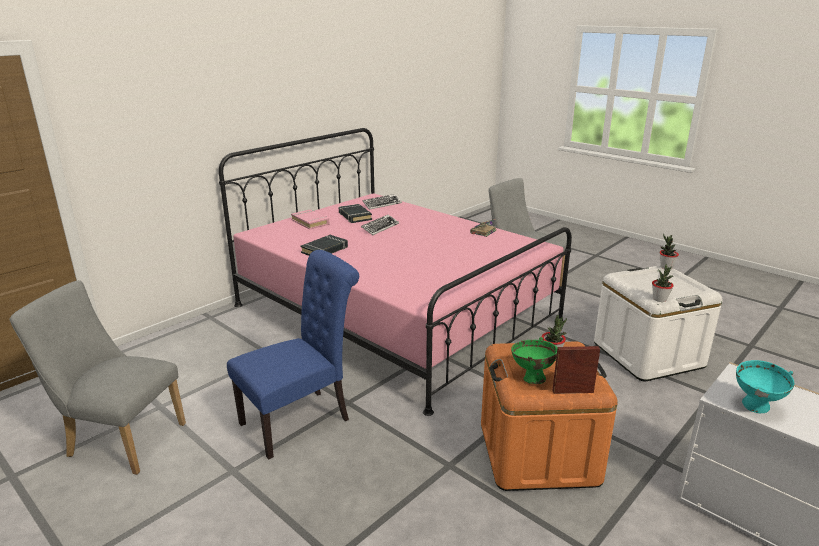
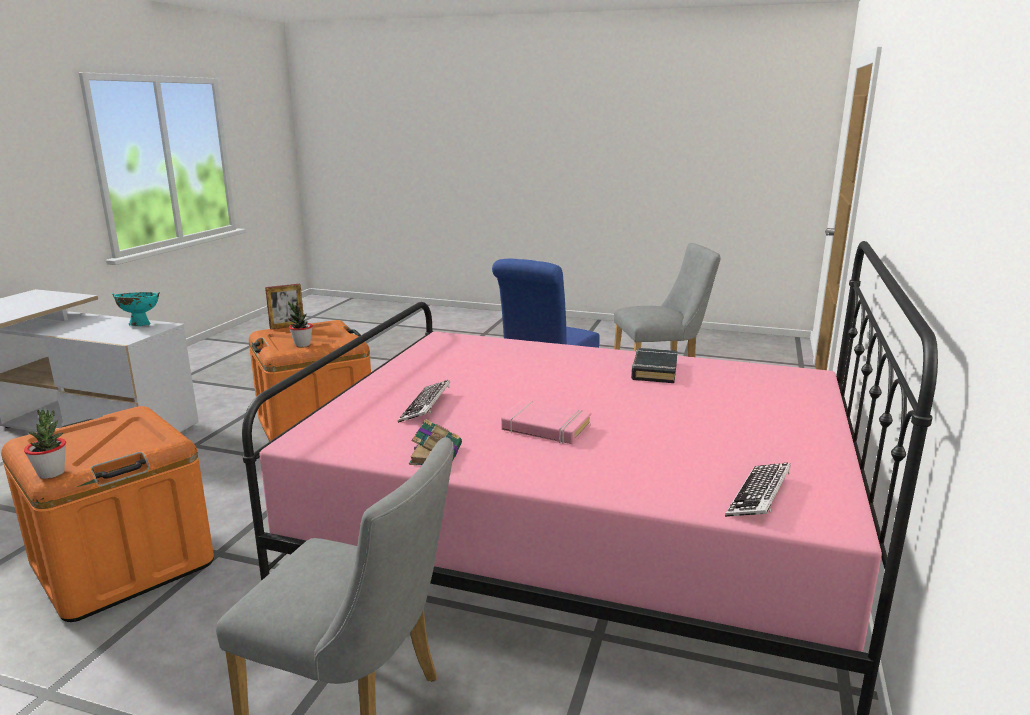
camera: 155 degrees right, 5 degrees down
pink book [291,210,329,230] -> pink book moved to [501,400,591,444]
black book [339,204,372,223] -> none
keyboard [361,215,399,235] -> keyboard moved to [398,380,450,423]
green bowl [511,337,557,384] -> none
white storage box [594,266,723,381] -> orange storage box [1,406,214,622]
potted plant [652,264,673,302] -> none

